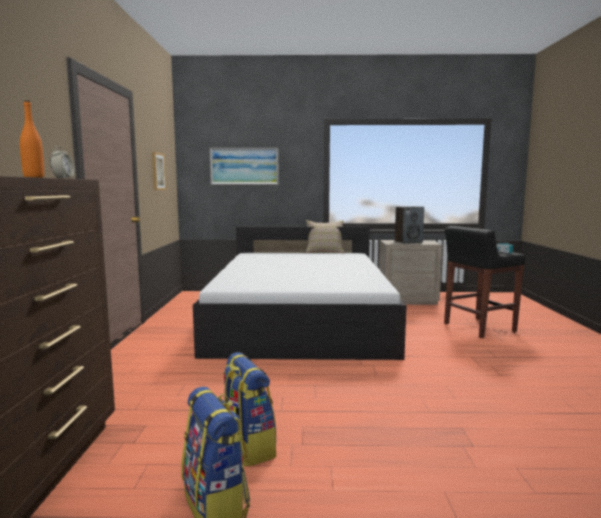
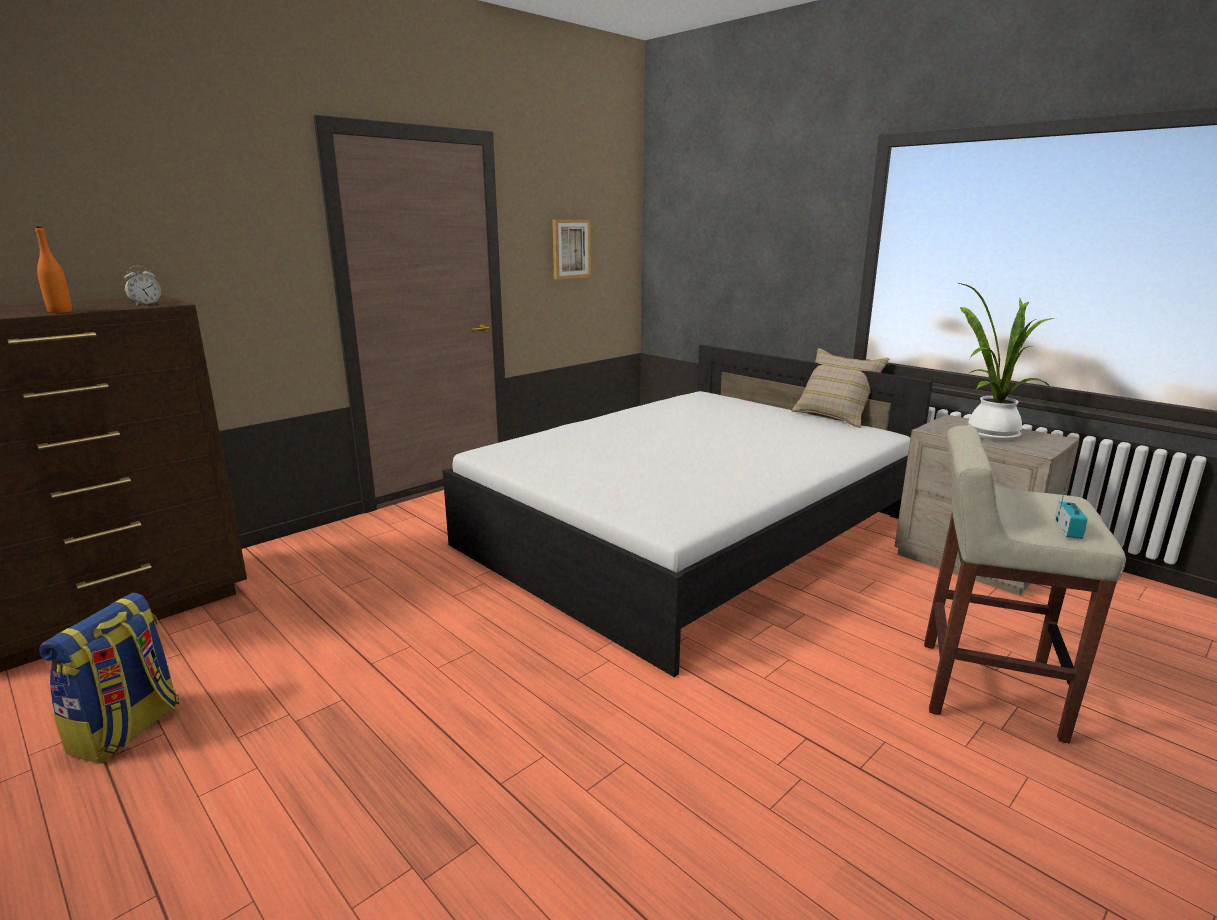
camera: 45 degrees right, 10 degrees up
picture [209,148,279,185] -> none
backpack [223,352,276,467] -> none
speaker [395,206,424,244] -> potted plant [959,283,1054,441]
black stool [444,226,526,338] -> beige stool [924,426,1126,743]

